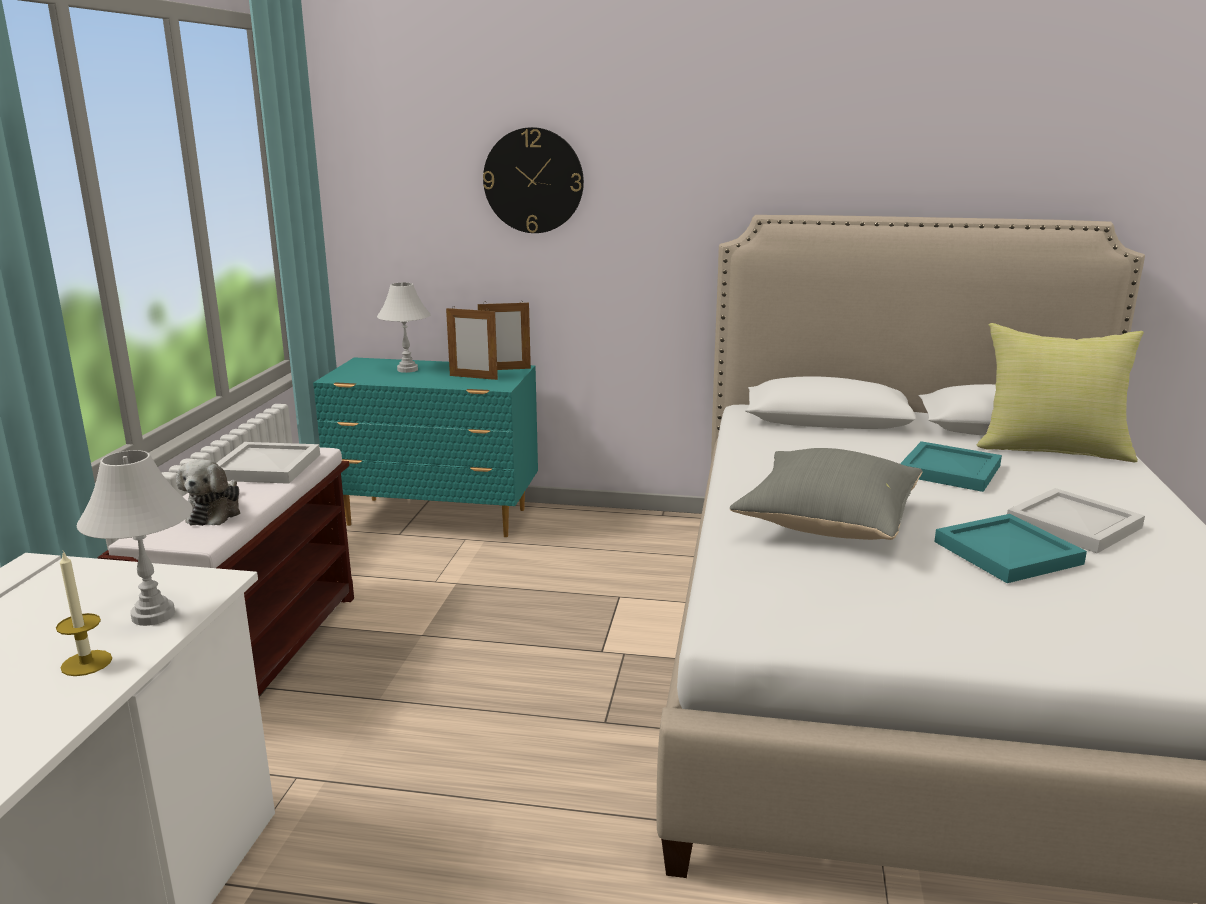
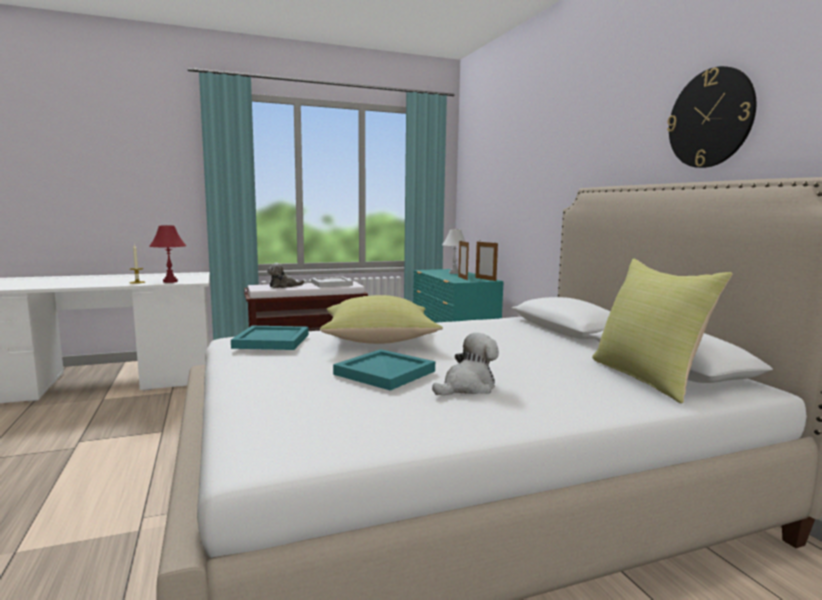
camera: 60 degrees right, 10 degrees down
white table lamp [77,450,193,626] -> red table lamp [149,225,186,283]
wall clock [483,127,584,233] -> wall clock moved to [667,66,756,168]
grey pillow [730,448,923,540] -> yellow pillow [320,295,443,344]
turquoise tray [900,441,1002,492] -> turquoise tray moved to [231,326,309,350]
white tray [1007,488,1145,553] -> plush toy [432,333,499,396]

